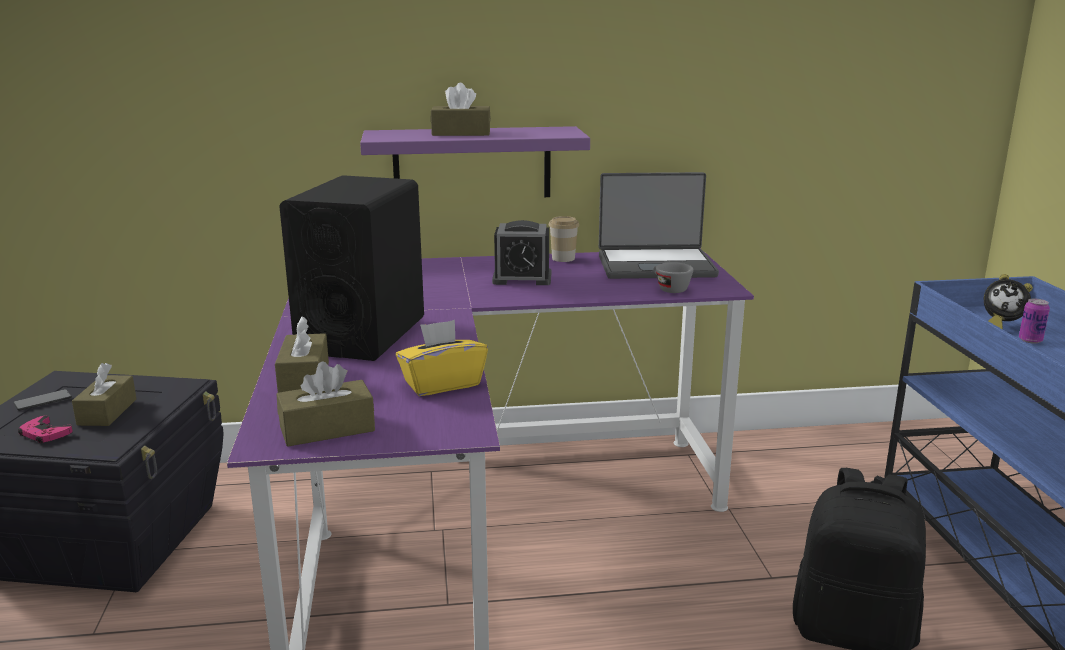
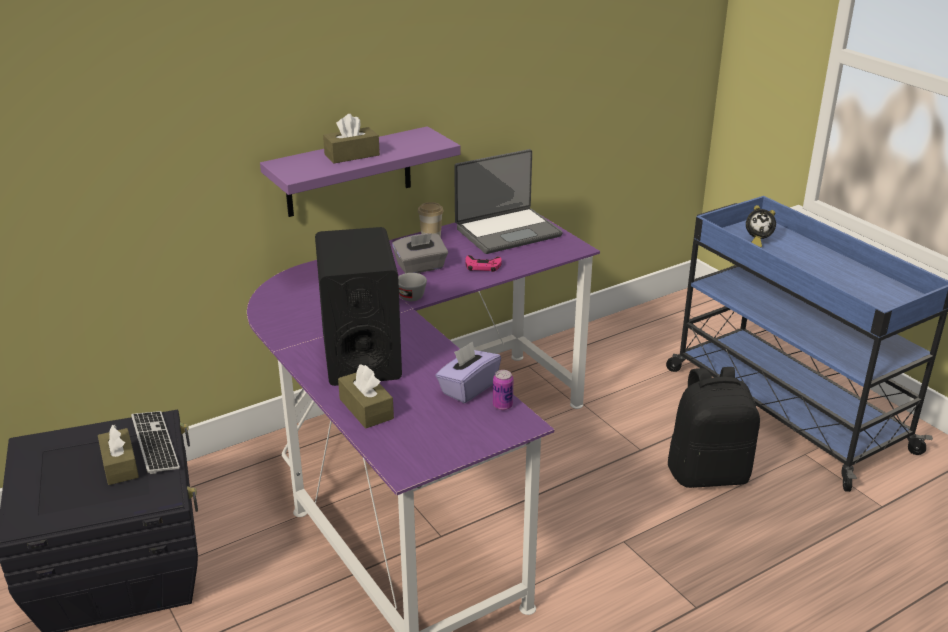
camera: 25 degrees left, 10 degrees up
phone [13,389,72,411] -> none
pink game controller [18,415,73,443] -> pink game controller moved to [465,255,502,272]
brown tissue box [277,361,375,446] -> none
yellow tissue box [396,320,488,396] -> purple tissue box [436,341,501,403]
alarm clock [492,220,551,285] -> grey tissue box [392,233,448,273]
grey cup [654,262,694,293] -> grey cup moved to [398,273,427,301]
can [1019,299,1050,344] -> can moved to [493,370,513,410]
none -> keyboard [131,411,180,474]

